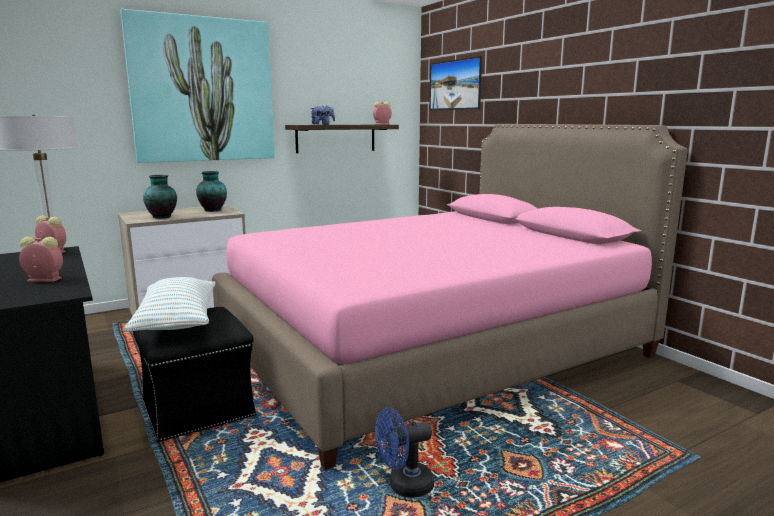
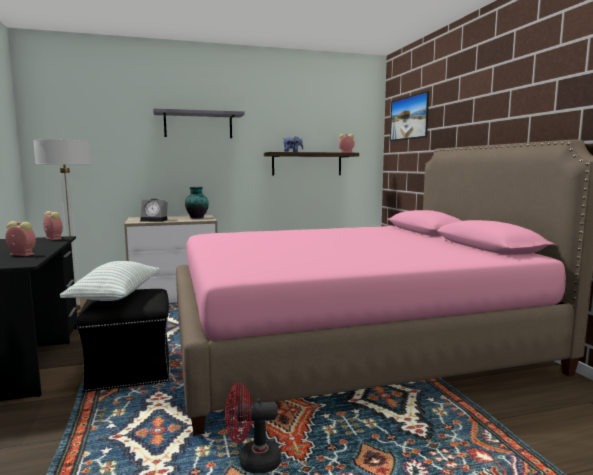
camera: 15 degrees right, 5 degrees down
picture [120,9,275,163] -> grey shelf [153,108,245,138]
vase [143,175,177,219] -> alarm clock [140,199,168,222]
blue fan [375,407,434,498] -> red fan [225,383,281,474]

